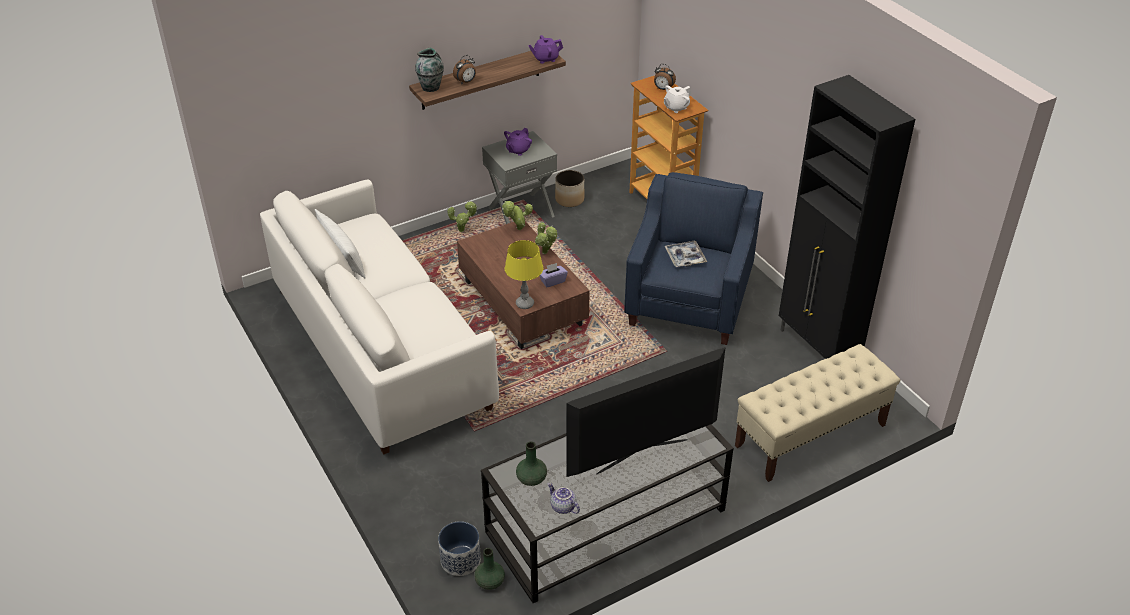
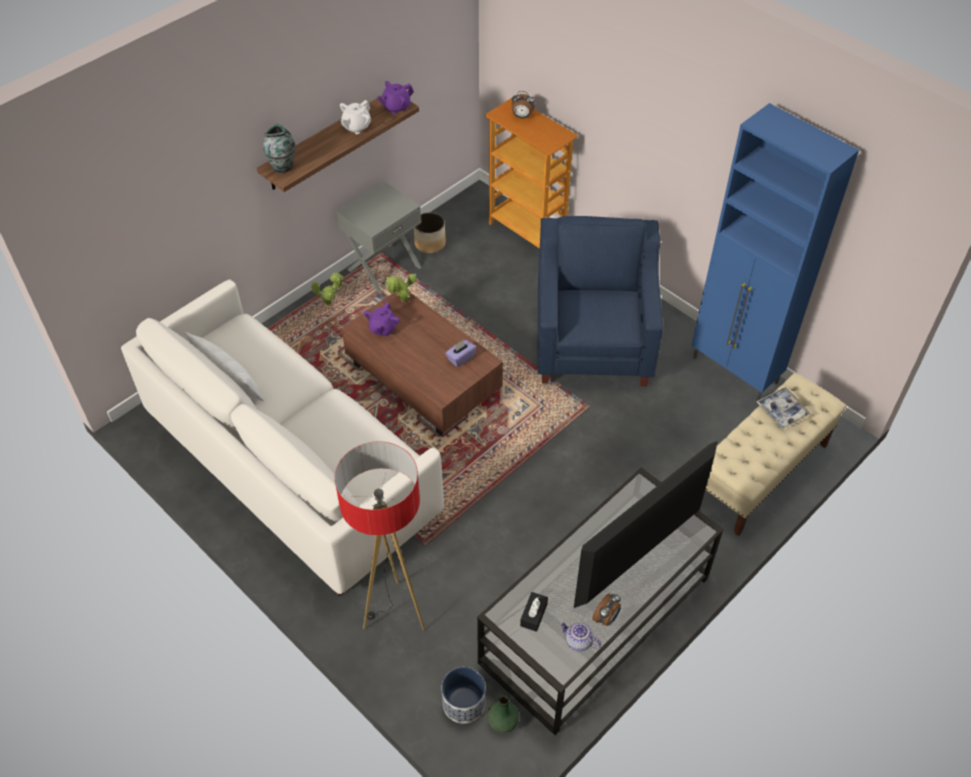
camera: 15 degrees left, 10 degrees up
alarm clock [453,55,476,84] -> alarm clock moved to [592,594,621,626]
purple teapot [504,128,532,156] -> purple teapot moved to [364,302,400,336]
yellow table lamp [505,240,543,309] -> none
green vase [516,442,547,486] -> black tissue box [520,592,548,632]
potted plant [535,221,557,254] -> none
white teapot [664,85,691,113] -> white teapot moved to [340,100,371,134]
tray [665,241,707,267] -> tray moved to [756,387,811,429]
black cabinet [779,75,915,359] -> blue cabinet [692,103,859,401]
none -> floor lamp [335,441,425,631]

